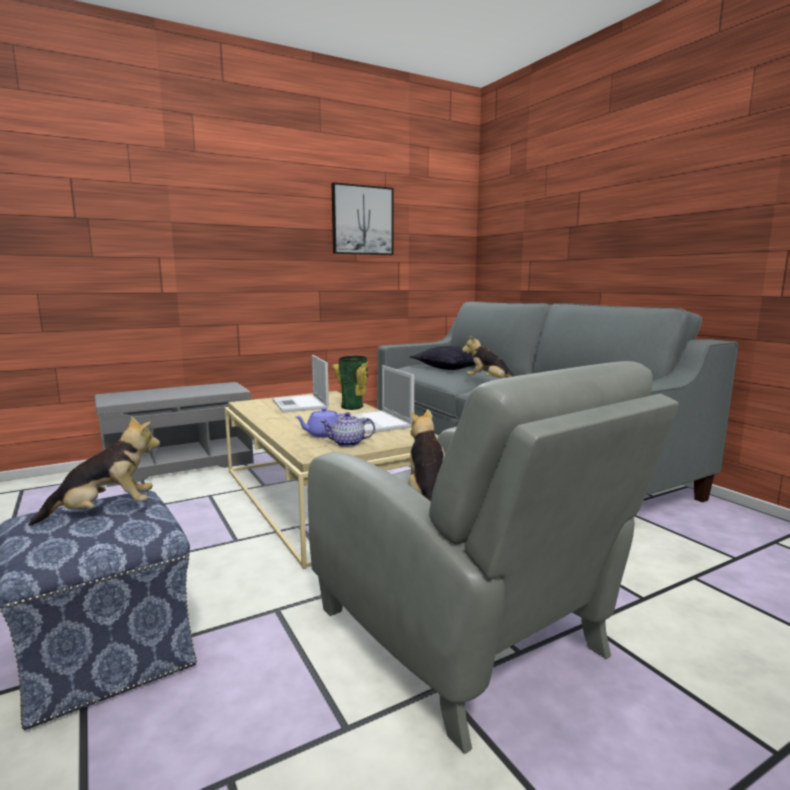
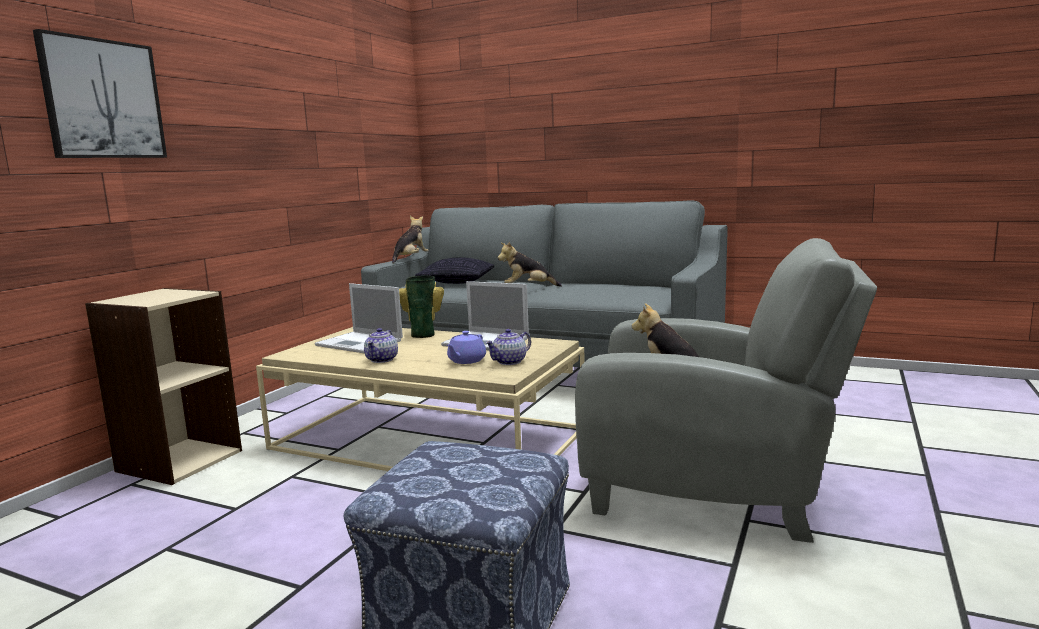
camera: 35 degrees left, 0 degrees up
plush toy [29,416,160,526] -> plush toy moved to [392,216,429,263]
grey bench [95,382,254,487] -> beige bookcase [85,288,242,485]
picture [331,182,394,255] -> picture moved to [33,29,167,158]
none -> teapot [364,328,398,363]

